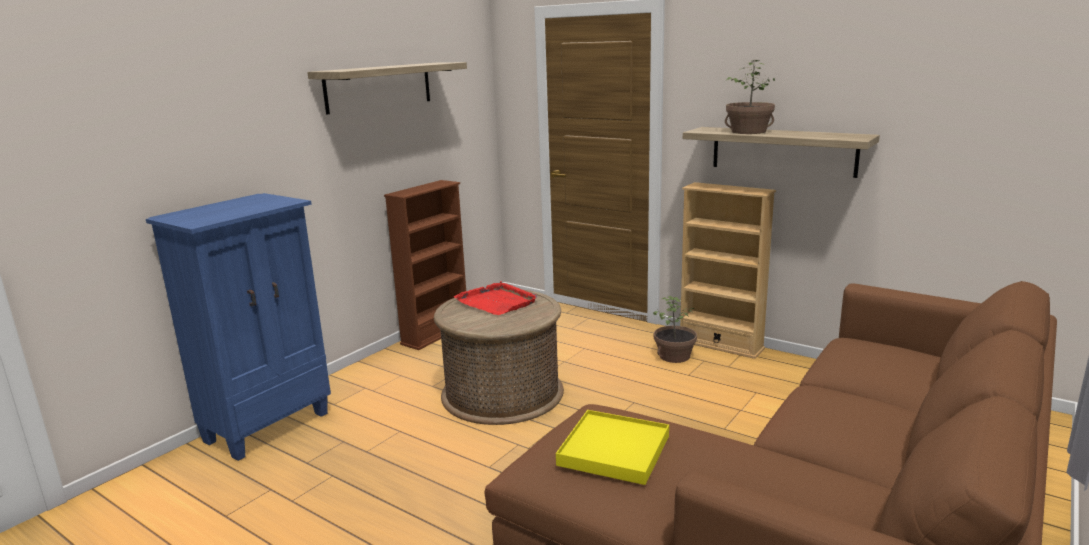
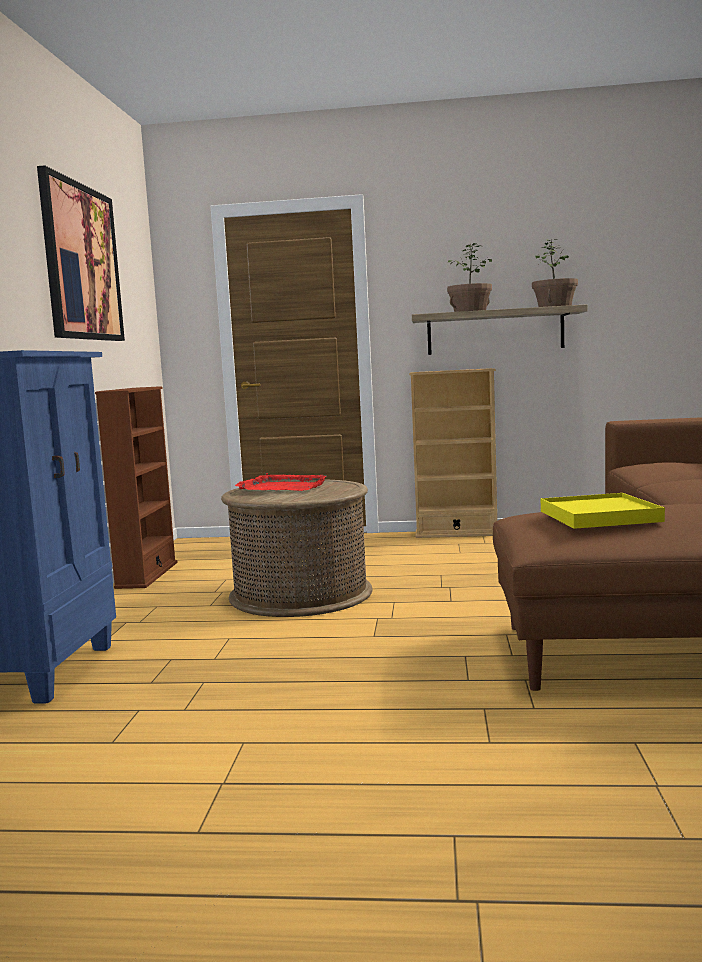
camera: 30 degrees left, 10 degrees down
shelf [307,62,467,114] -> picture [37,165,125,341]
potted plant [653,296,697,363] -> potted plant moved to [532,239,578,307]

